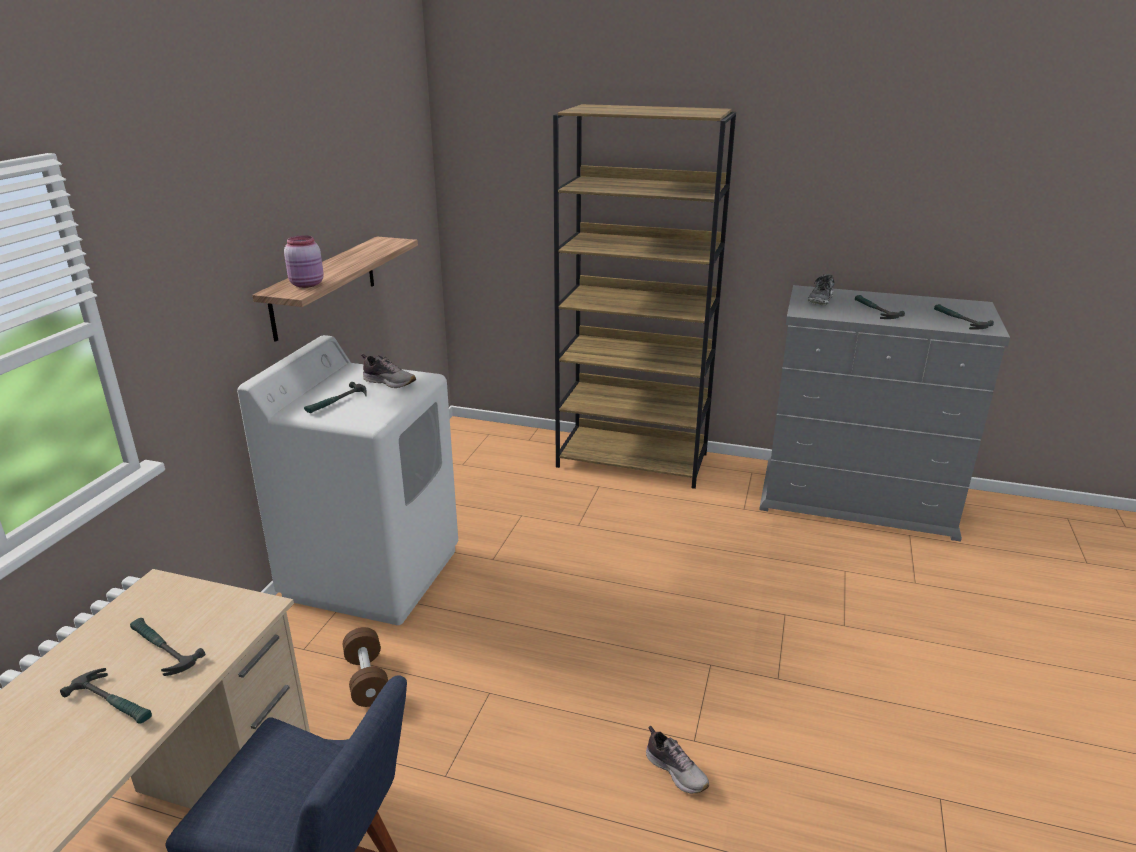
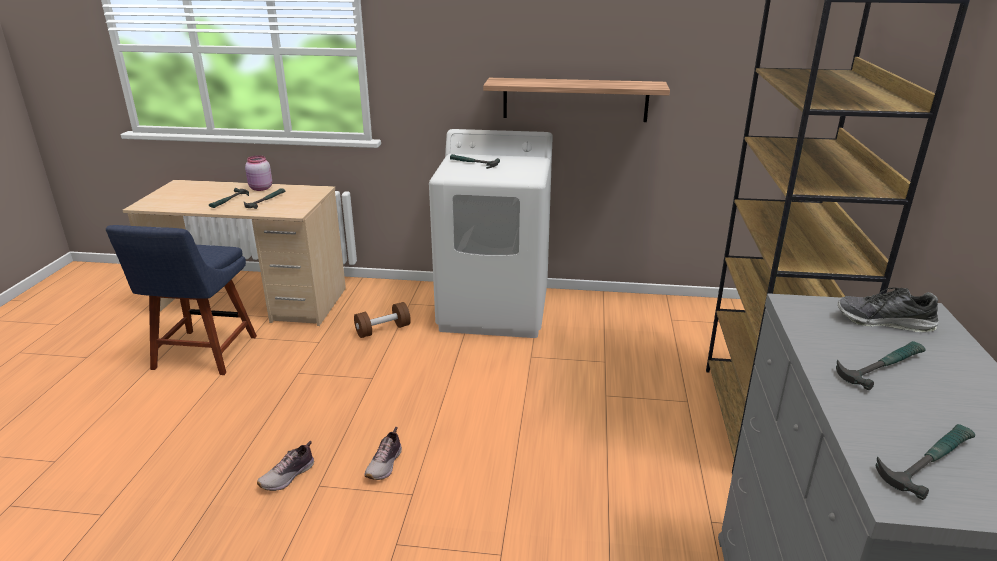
camera: 80 degrees right, 0 degrees up
pink jar [284,235,324,288] -> pink jar moved to [245,156,272,191]
shoe [361,354,416,388] -> shoe moved to [364,427,402,480]

